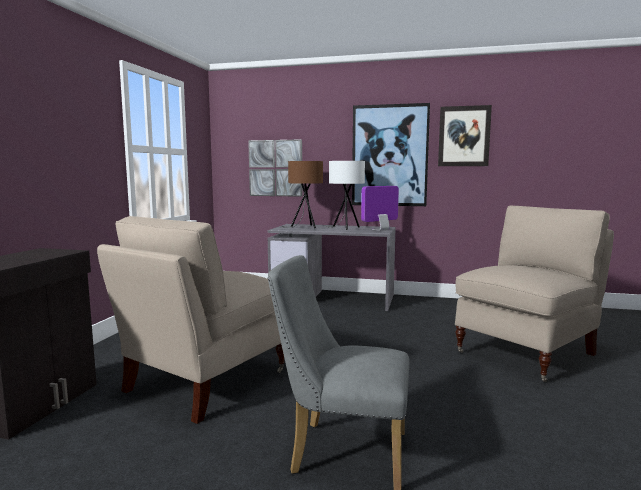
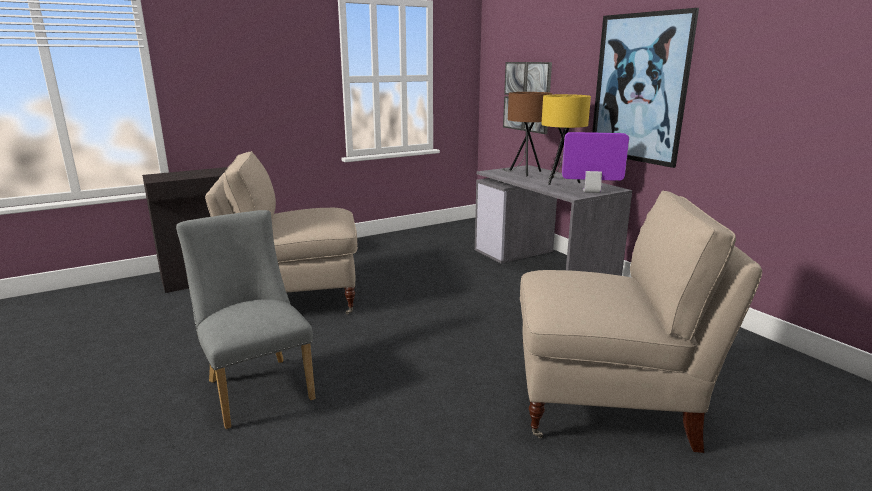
camera: 45 degrees right, 10 degrees up
white table lamp [326,161,365,230] -> yellow table lamp [541,94,591,185]
picture [438,105,492,166] -> none

